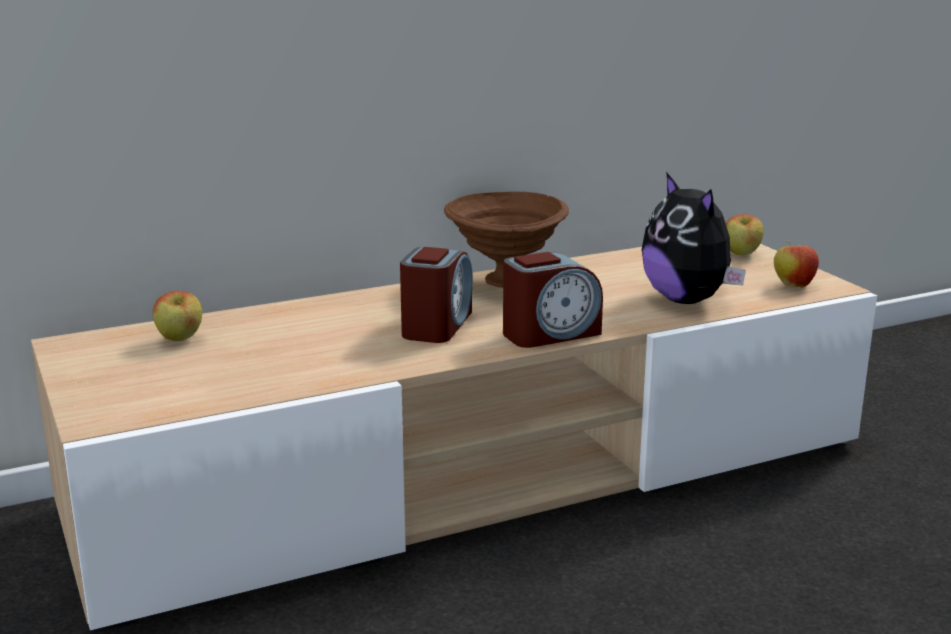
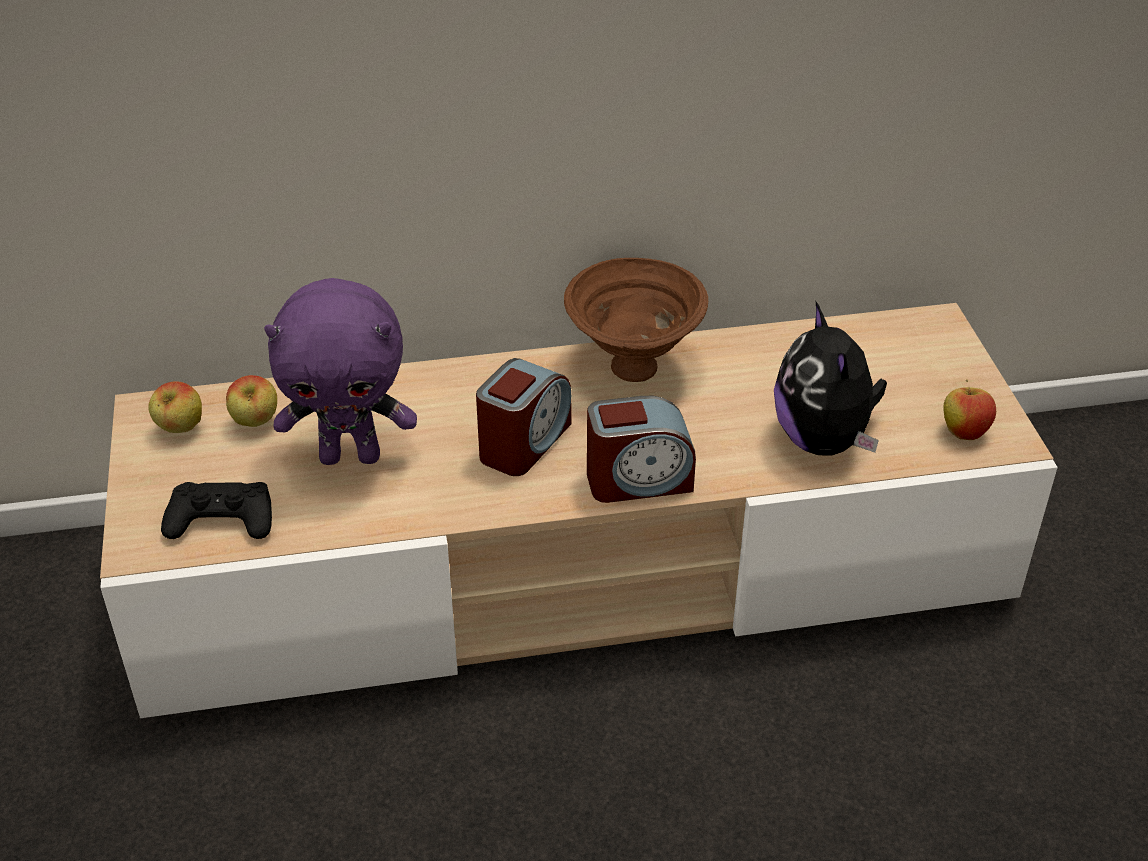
camera: 15 degrees right, 20 degrees up
apple [726,214,764,256] -> apple moved to [148,381,202,433]
none -> black game controller [161,482,272,539]
none -> purple plush toy [264,278,417,465]

